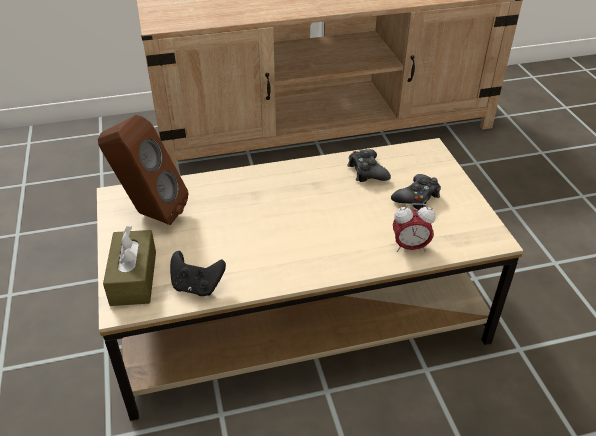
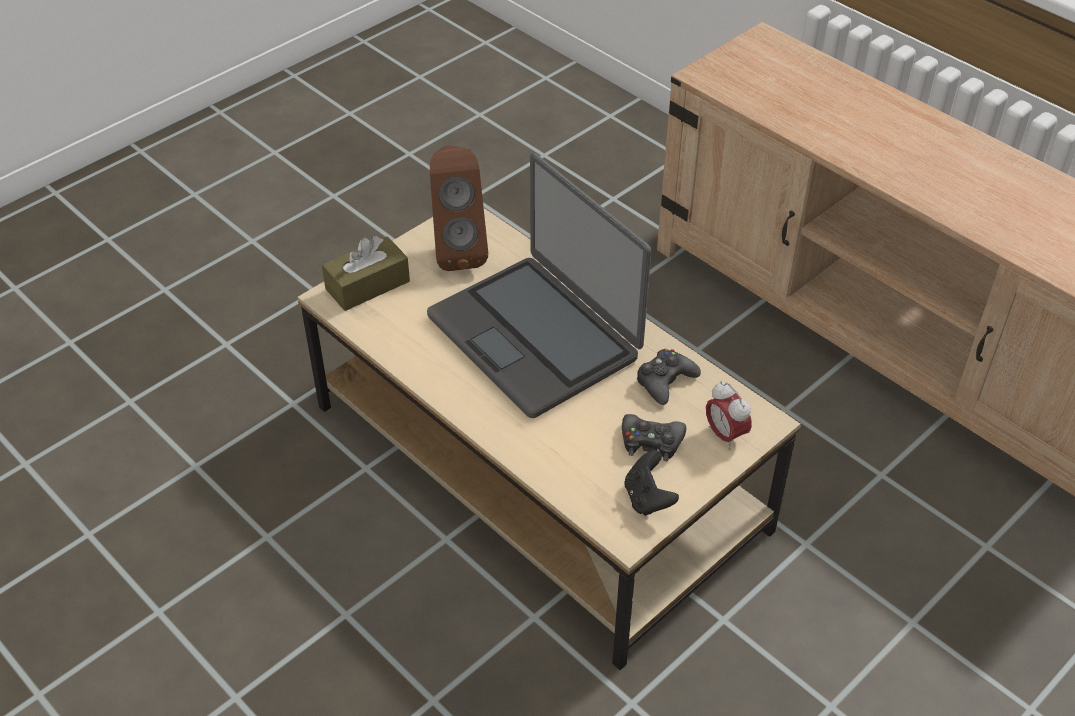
camera: 60 degrees right, 5 degrees up
black game controller [170,251,226,296] -> black game controller moved to [624,450,679,516]
alarm clock [393,203,436,252] -> alarm clock moved to [706,381,752,450]
none -> laptop [427,153,651,418]

